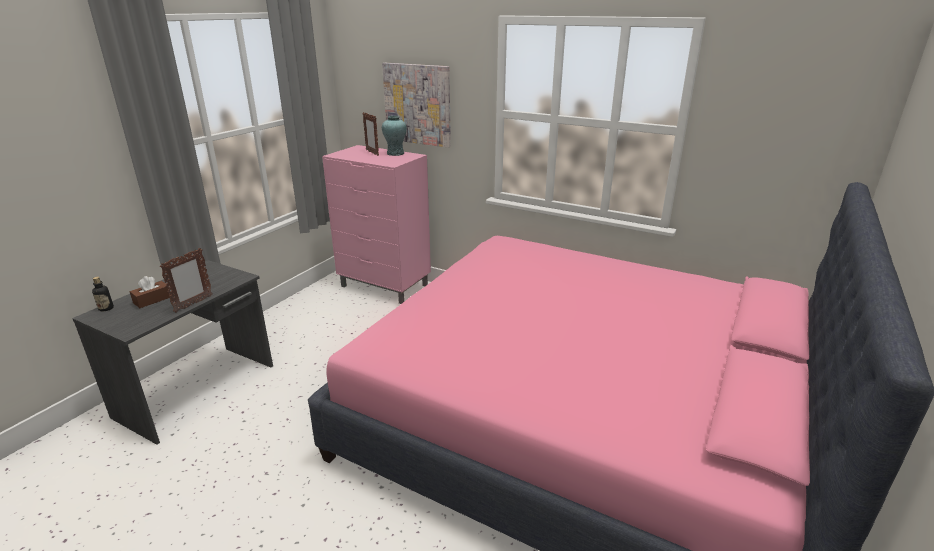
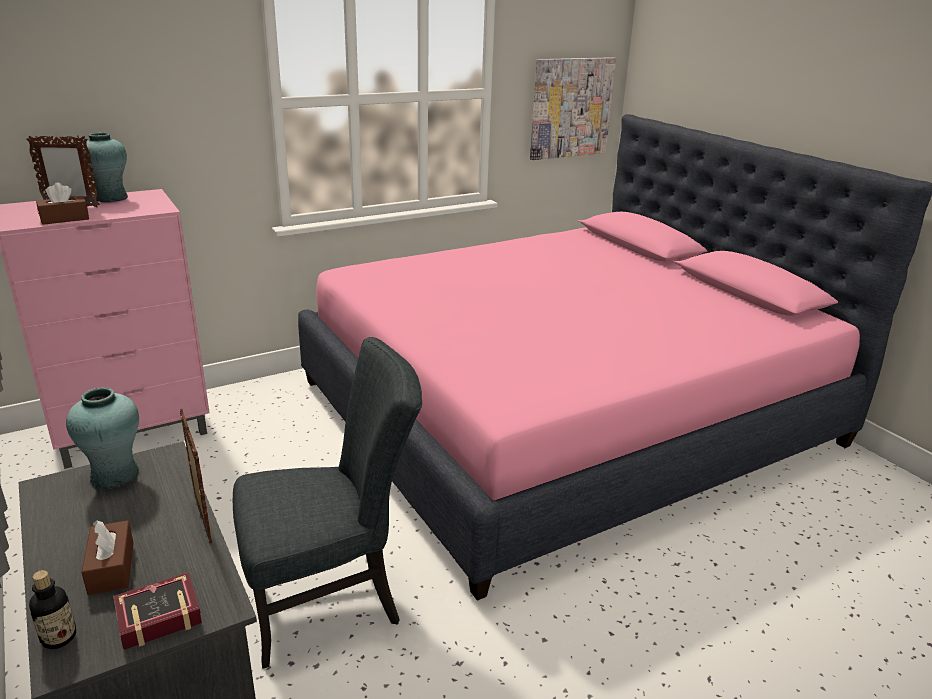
camera: 60 degrees left, 0 degrees up
picture [382,63,451,148] -> picture moved to [530,57,616,160]
none -> brown tissue box [36,182,89,225]
none -> turquoise vase [66,387,139,489]
none -> book [113,572,202,650]
none -> grey chair [233,337,422,669]

